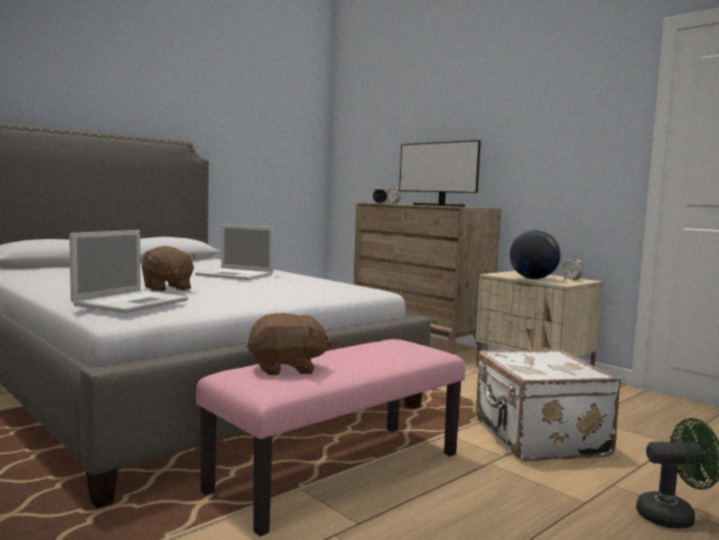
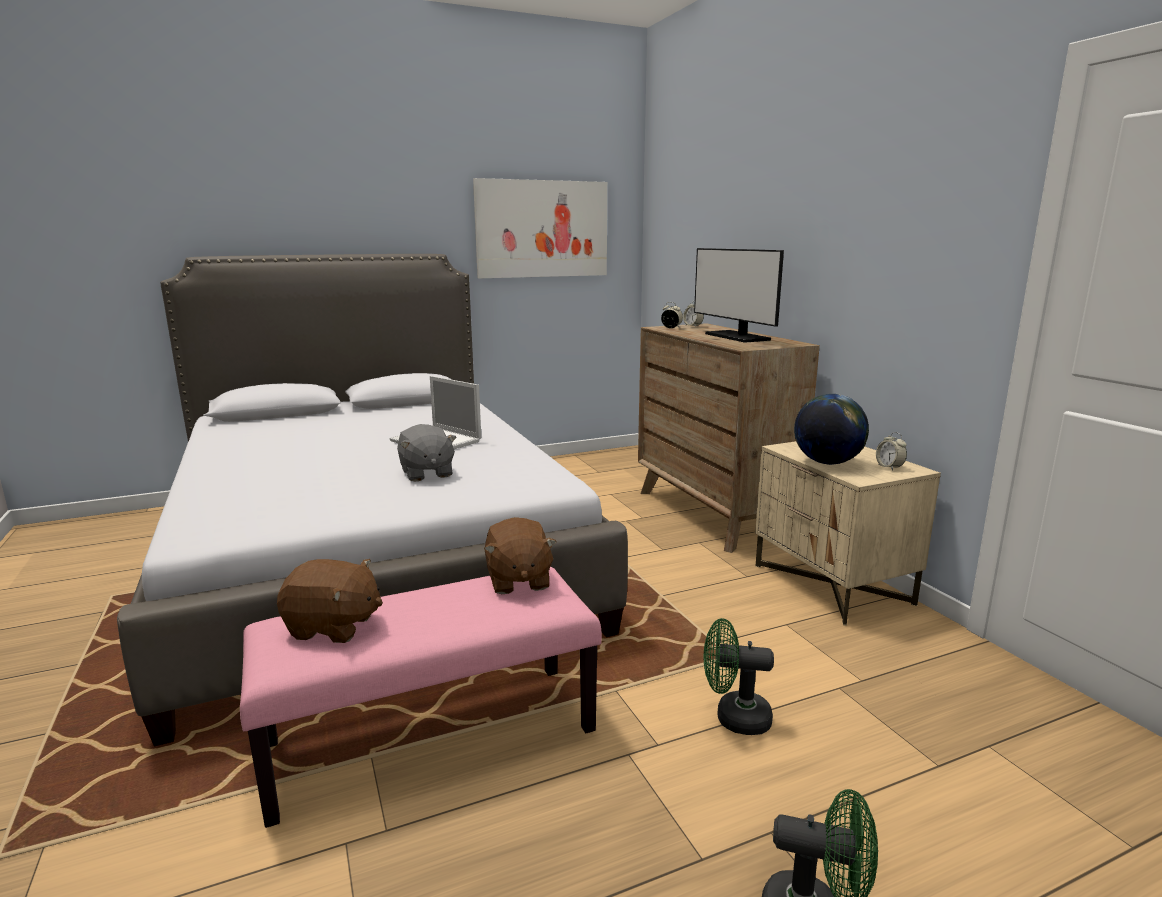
camera: 20 degrees right, 10 degrees up
laptop [69,230,188,313] -> none
brown plush toy [142,246,196,291] -> brown plush toy moved to [484,517,557,594]
white suitcase [476,350,621,461] -> green fan [704,618,774,735]
none -> grey plush toy [397,424,457,482]
none -> picture [473,178,607,278]

